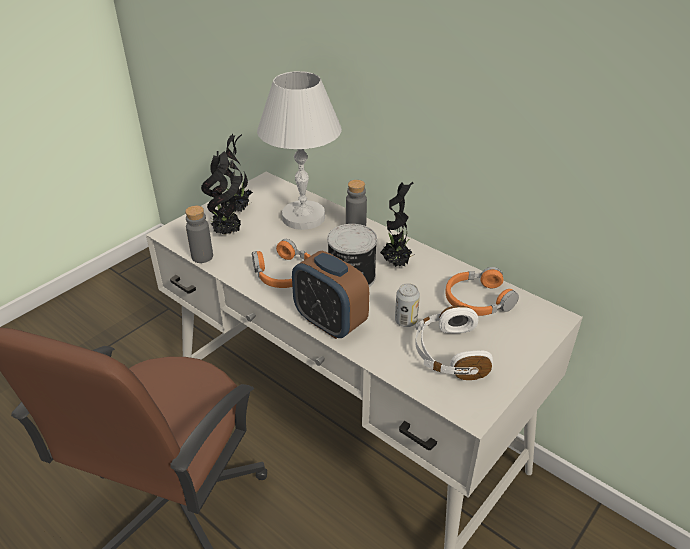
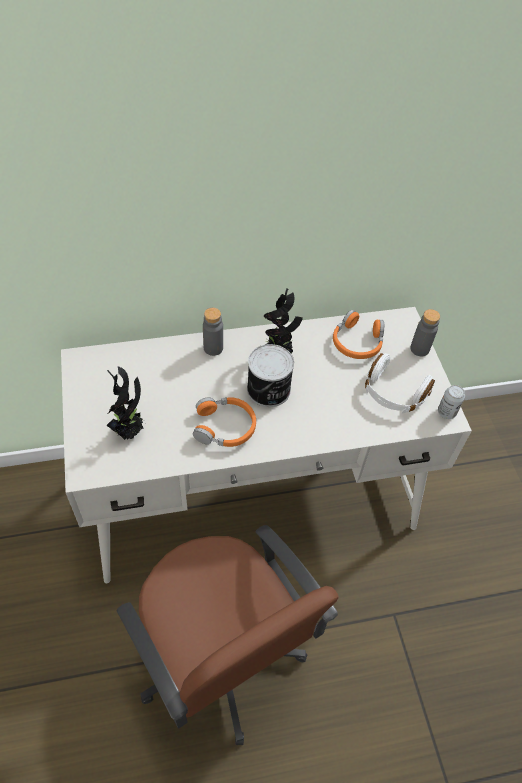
camera: 55 degrees left, 15 degrees up
grey bottle [185,206,213,263] -> grey bottle moved to [410,309,440,357]
potted plant [224,133,253,212] -> none
white table lamp [257,71,342,230] -> none
alarm clock [292,251,369,339] -> none
can [395,283,420,327] -> can moved to [438,385,465,419]

